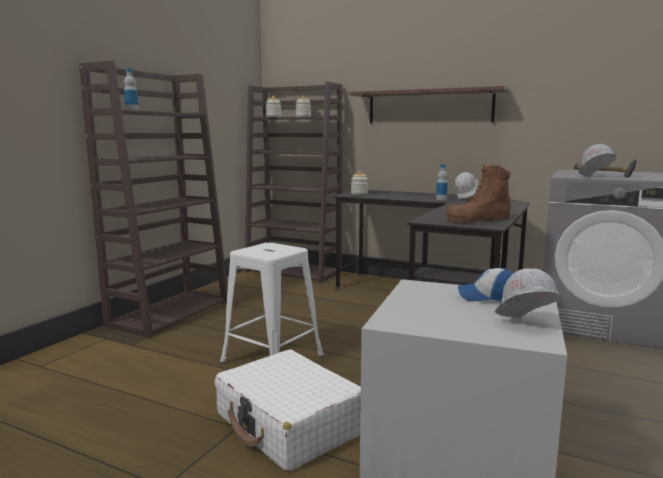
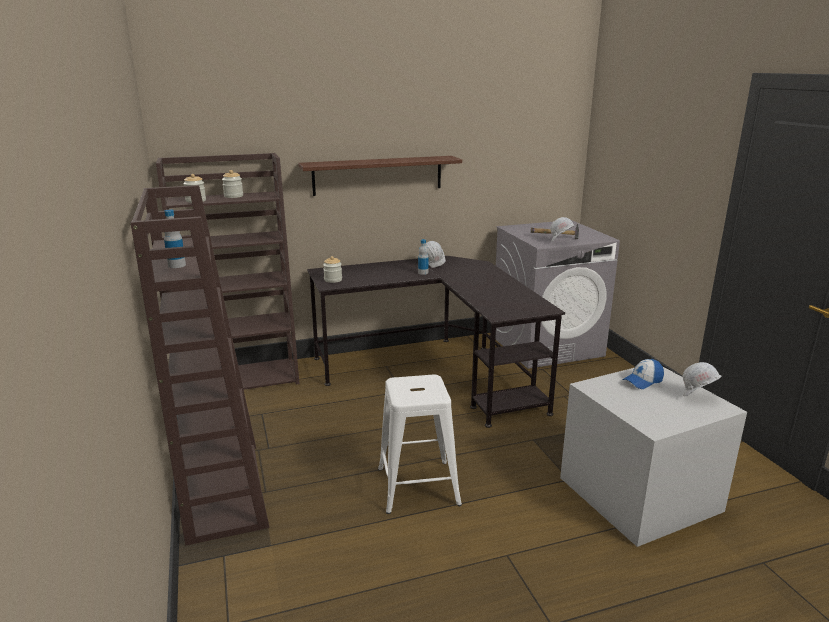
camera: 45 degrees left, 10 degrees up
white suitcase [215,349,361,472] -> none
brown boot [447,164,511,222] -> none

